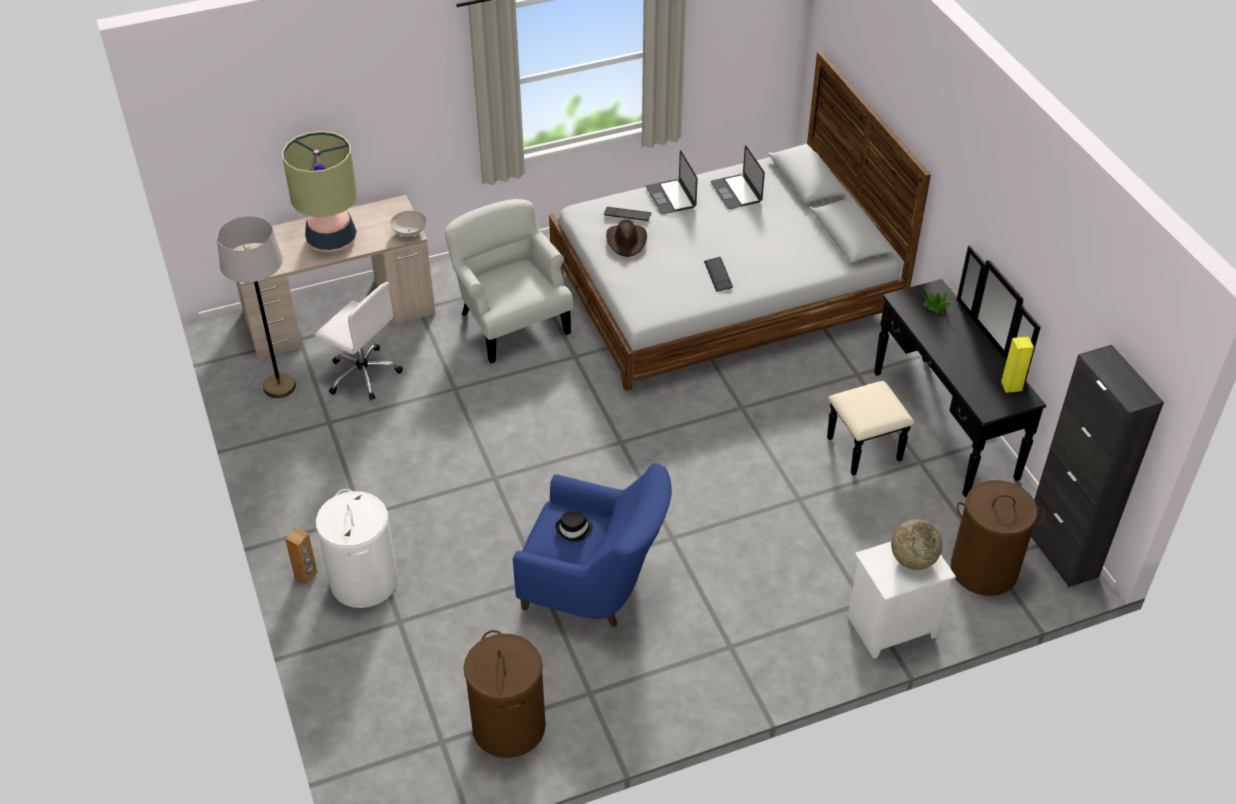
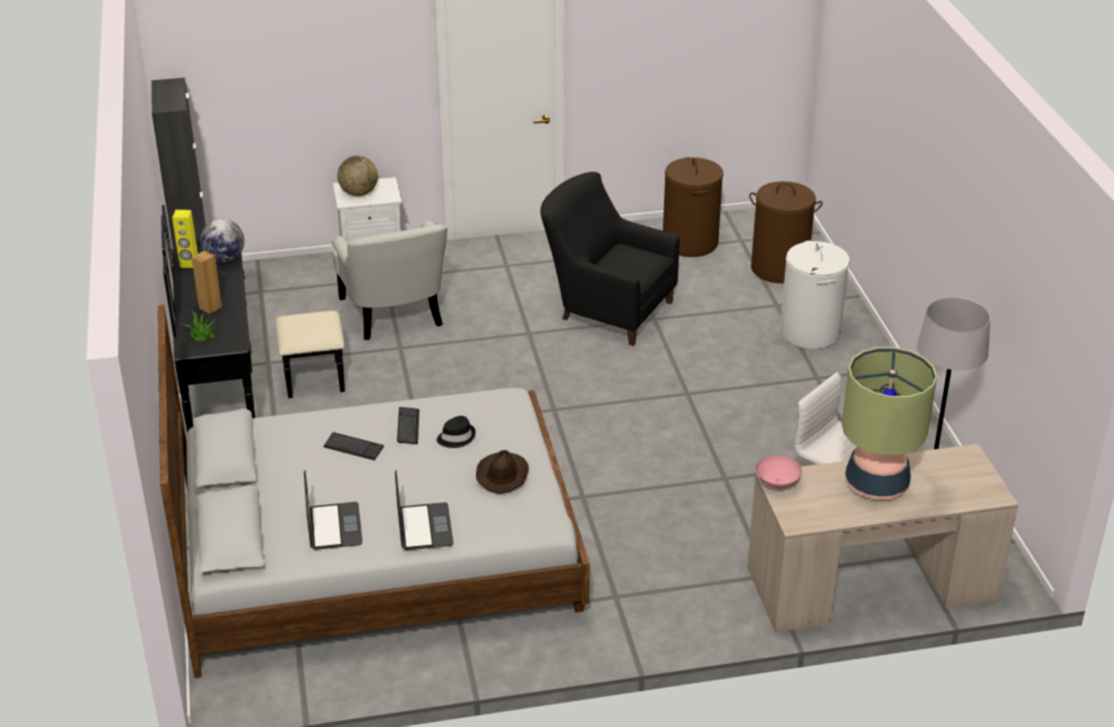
camera: 170 degrees left, 10 degrees down
brown speaker [285,528,318,584] -> brown speaker moved to [192,251,222,314]
white bowl [390,211,426,236] -> pink bowl [756,455,802,488]
white armchair [445,199,573,363] -> white armchair moved to [332,220,447,340]
blue armchair [513,463,672,627] -> black armchair [540,172,680,346]
black hat [556,511,593,541] -> black hat moved to [437,416,476,448]
keyboard [604,207,652,221] -> keyboard moved to [323,432,384,460]
brown laundry basket [951,480,1046,596] -> brown laundry basket moved to [749,181,823,284]
none -> globe [200,219,245,262]

